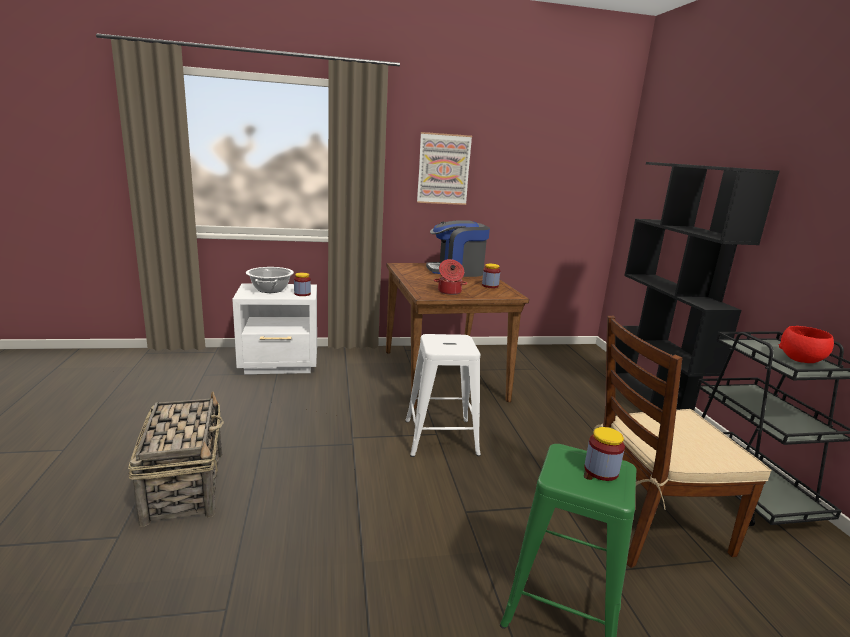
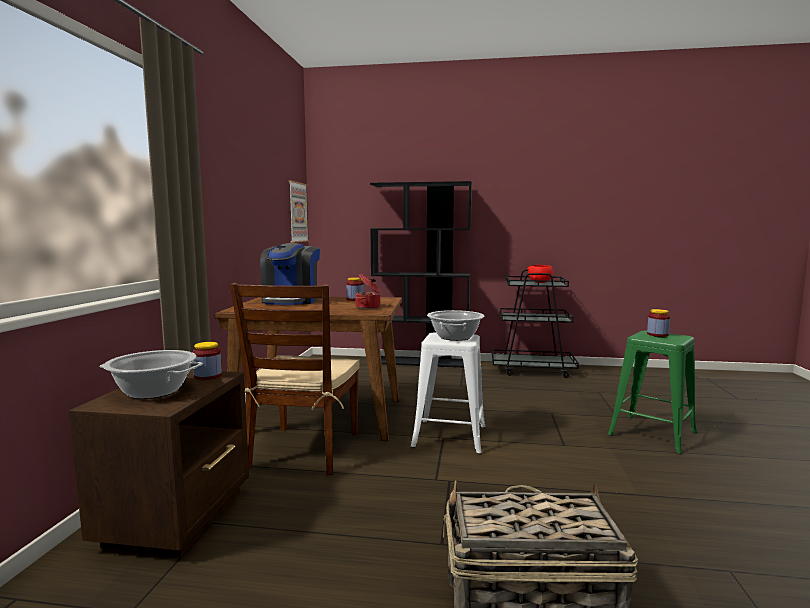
camera: 70 degrees left, 10 degrees down
white nightstand [232,283,317,374] -> brown nightstand [69,370,249,558]
picture [417,132,472,205] -> picture moved to [288,180,309,242]
brown chair [585,316,771,568] -> brown chair moved to [230,283,360,475]
none -> cooking pot [427,310,485,341]

